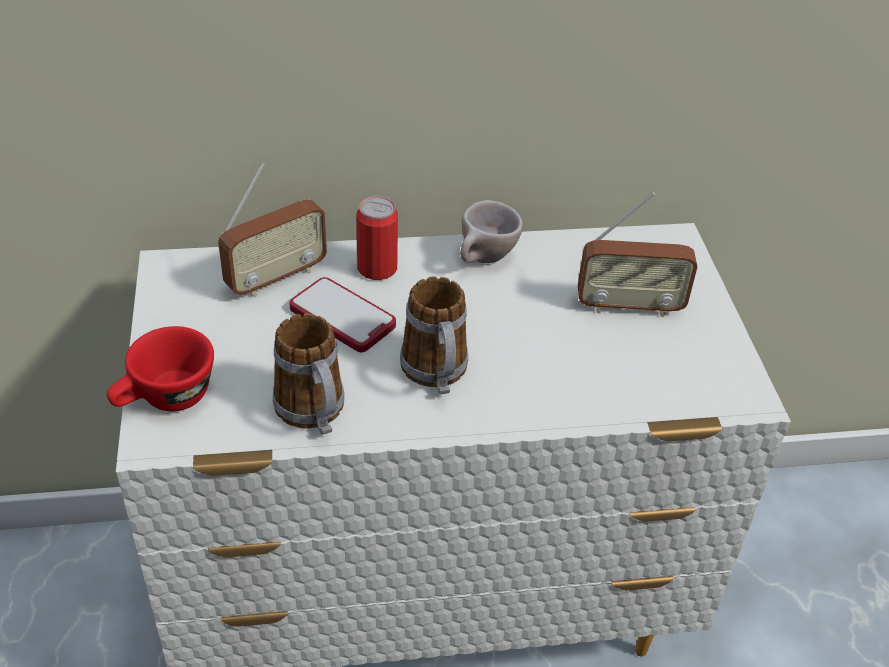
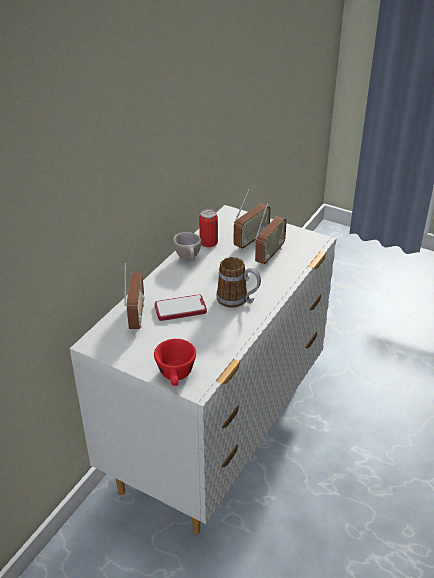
camera: 50 degrees left, 5 degrees down
mug [273,313,344,435] -> none
can [357,196,398,280] -> can moved to [199,209,218,247]
none -> radio [255,203,287,265]

